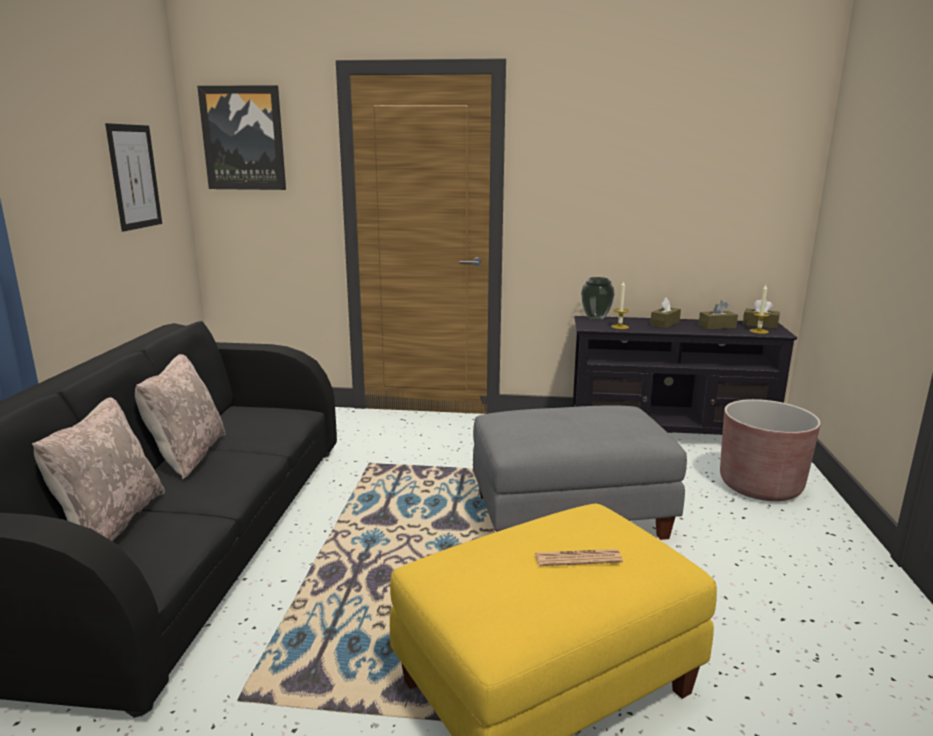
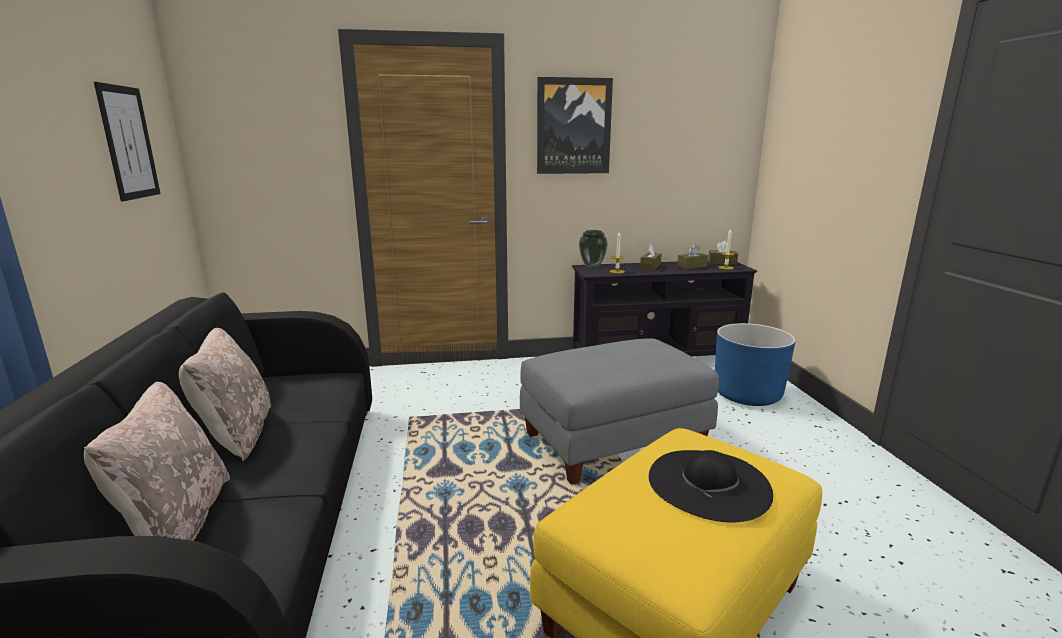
camera: 15 degrees left, 0 degrees up
picture [197,85,286,190] -> picture moved to [537,77,613,174]
newspaper [535,549,623,566] -> black hat [649,450,773,523]
brown planter [720,399,821,501] -> blue planter [715,323,796,406]

